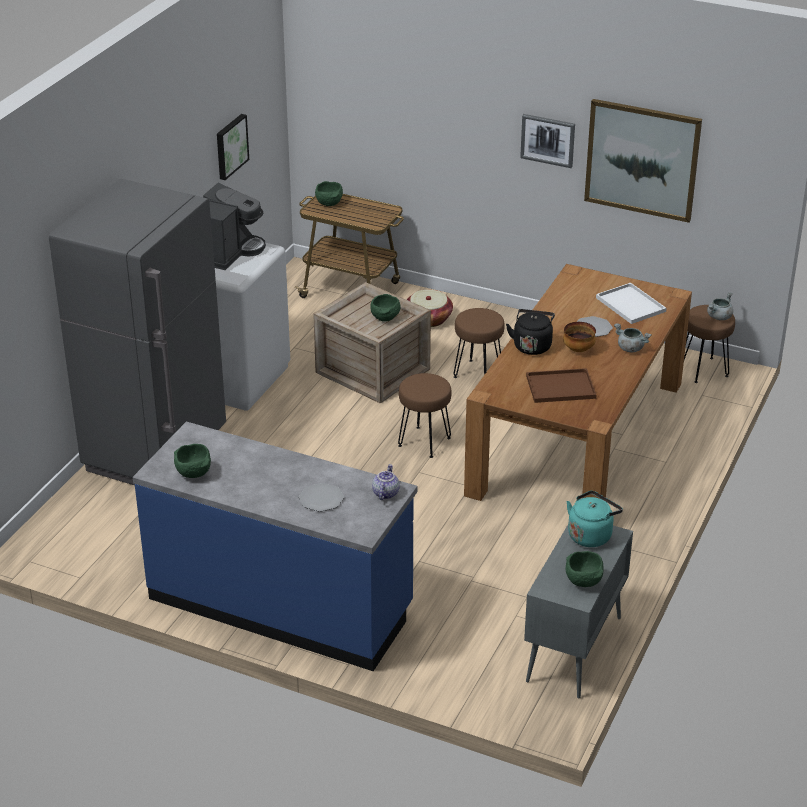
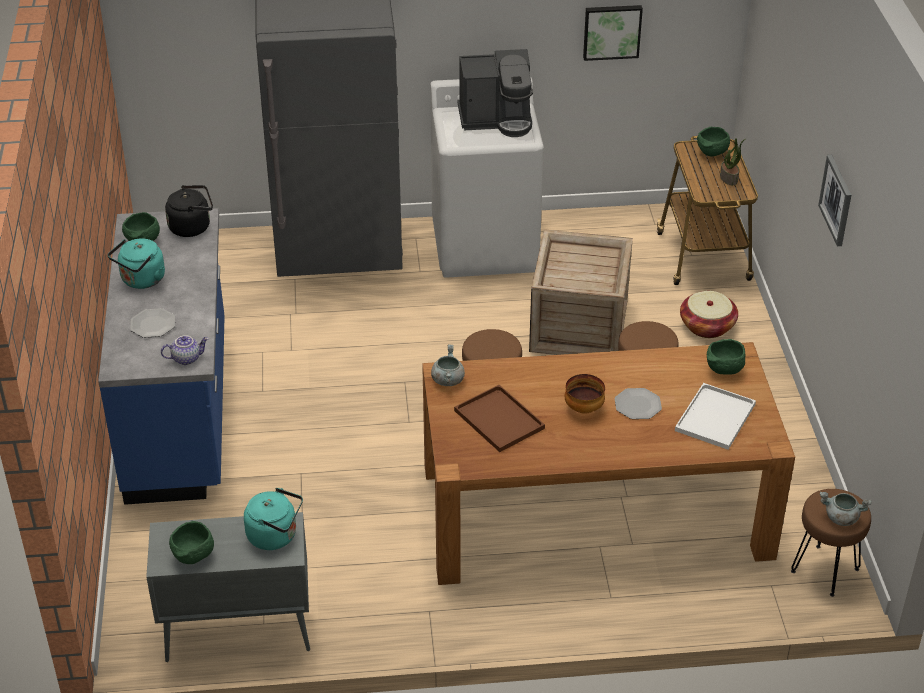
camera: 60 degrees right, 5 degrees up
green bowl [370,294,401,322] -> green bowl moved to [707,339,745,375]
black kettle [506,309,555,355] -> black kettle moved to [165,185,213,237]
picture [584,99,702,223] -> none
grey cooking pot [614,323,652,352] -> grey cooking pot moved to [431,344,465,386]
none -> turquoise kettle [108,238,165,289]
none -> potted plant [720,138,745,185]

